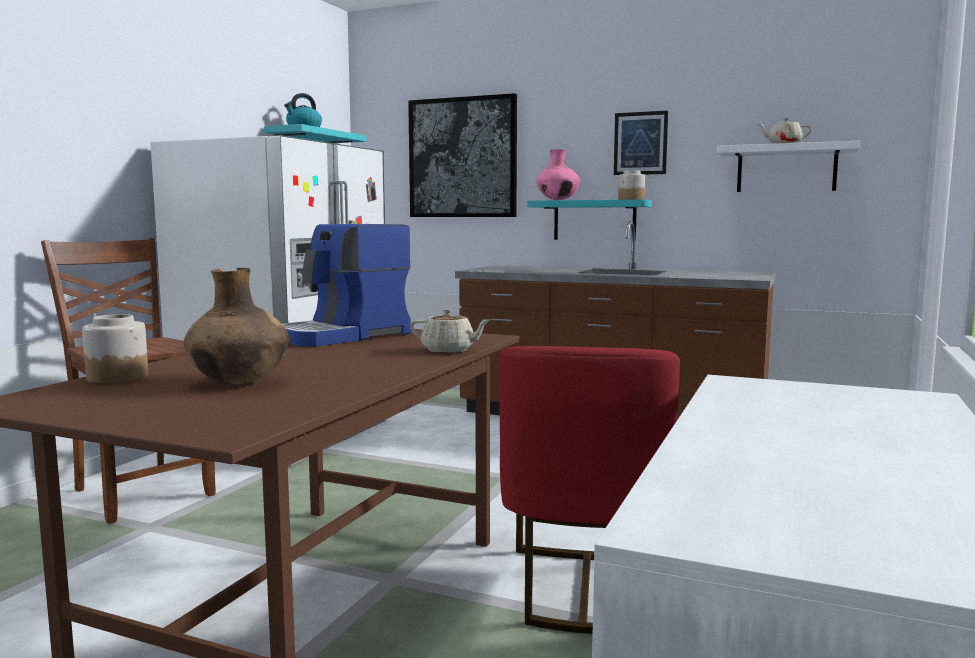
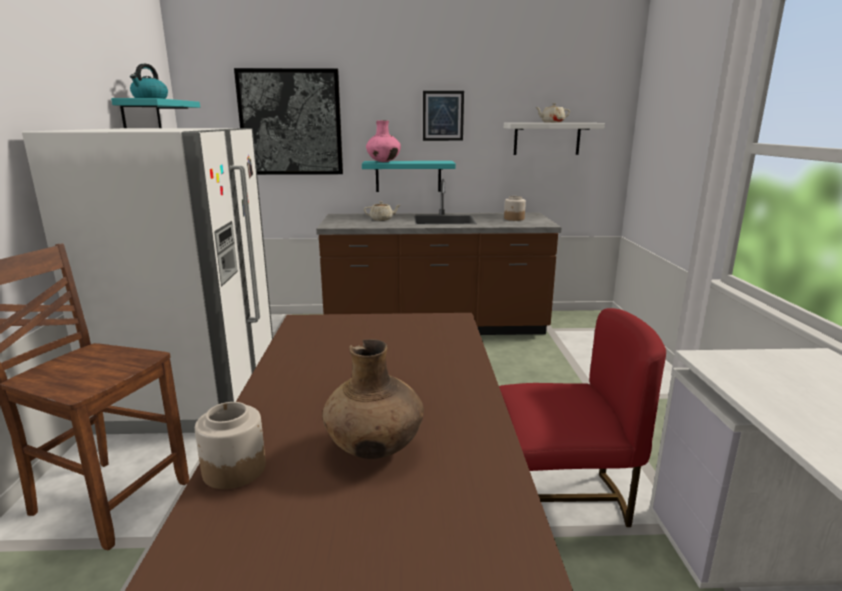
camera: 25 degrees left, 10 degrees up
coffee machine [283,224,411,347] -> none
beige teapot [410,309,490,353] -> beige teapot moved to [364,201,400,221]
red chair [499,346,680,634] -> red chair turned 75 degrees counterclockwise [499,308,666,527]
jar [618,170,645,200] -> jar moved to [504,196,526,221]

